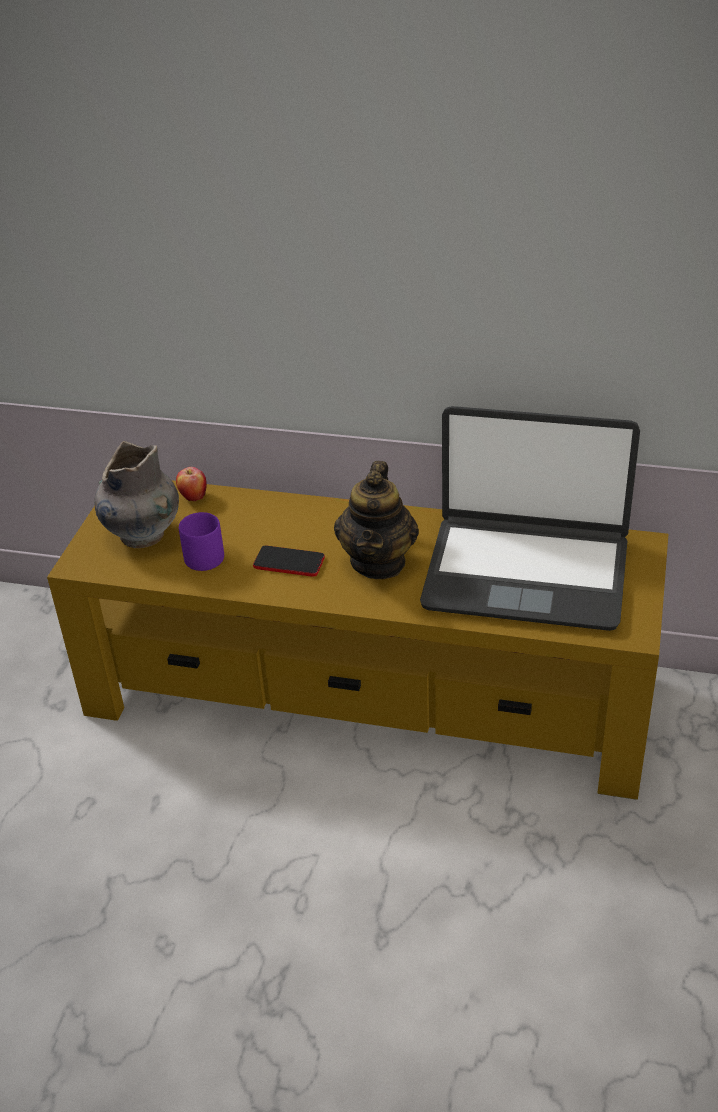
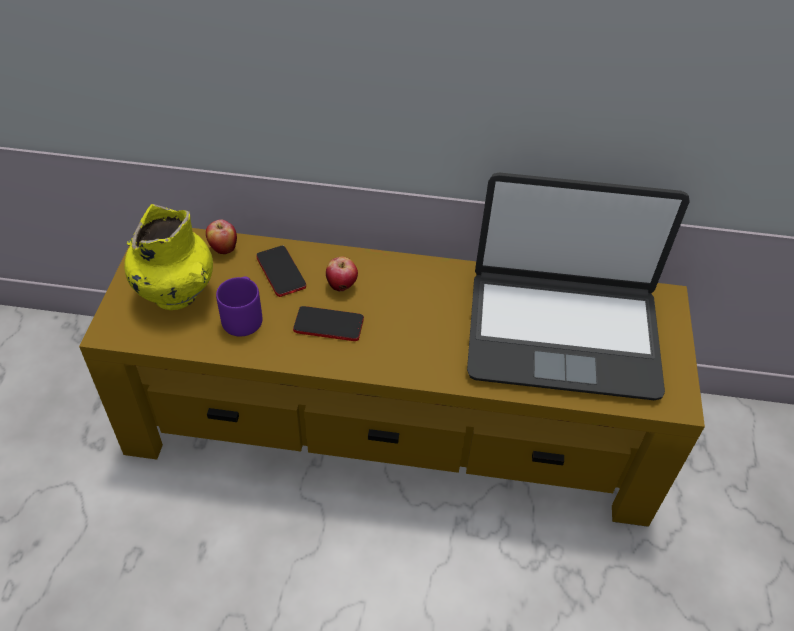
camera: 10 degrees left, 10 degrees up
grey vase [94,441,179,548] -> yellow vase [124,204,213,310]
teapot [334,461,419,579] -> none
none -> phone [256,245,306,297]
none -> apple [326,257,358,292]

